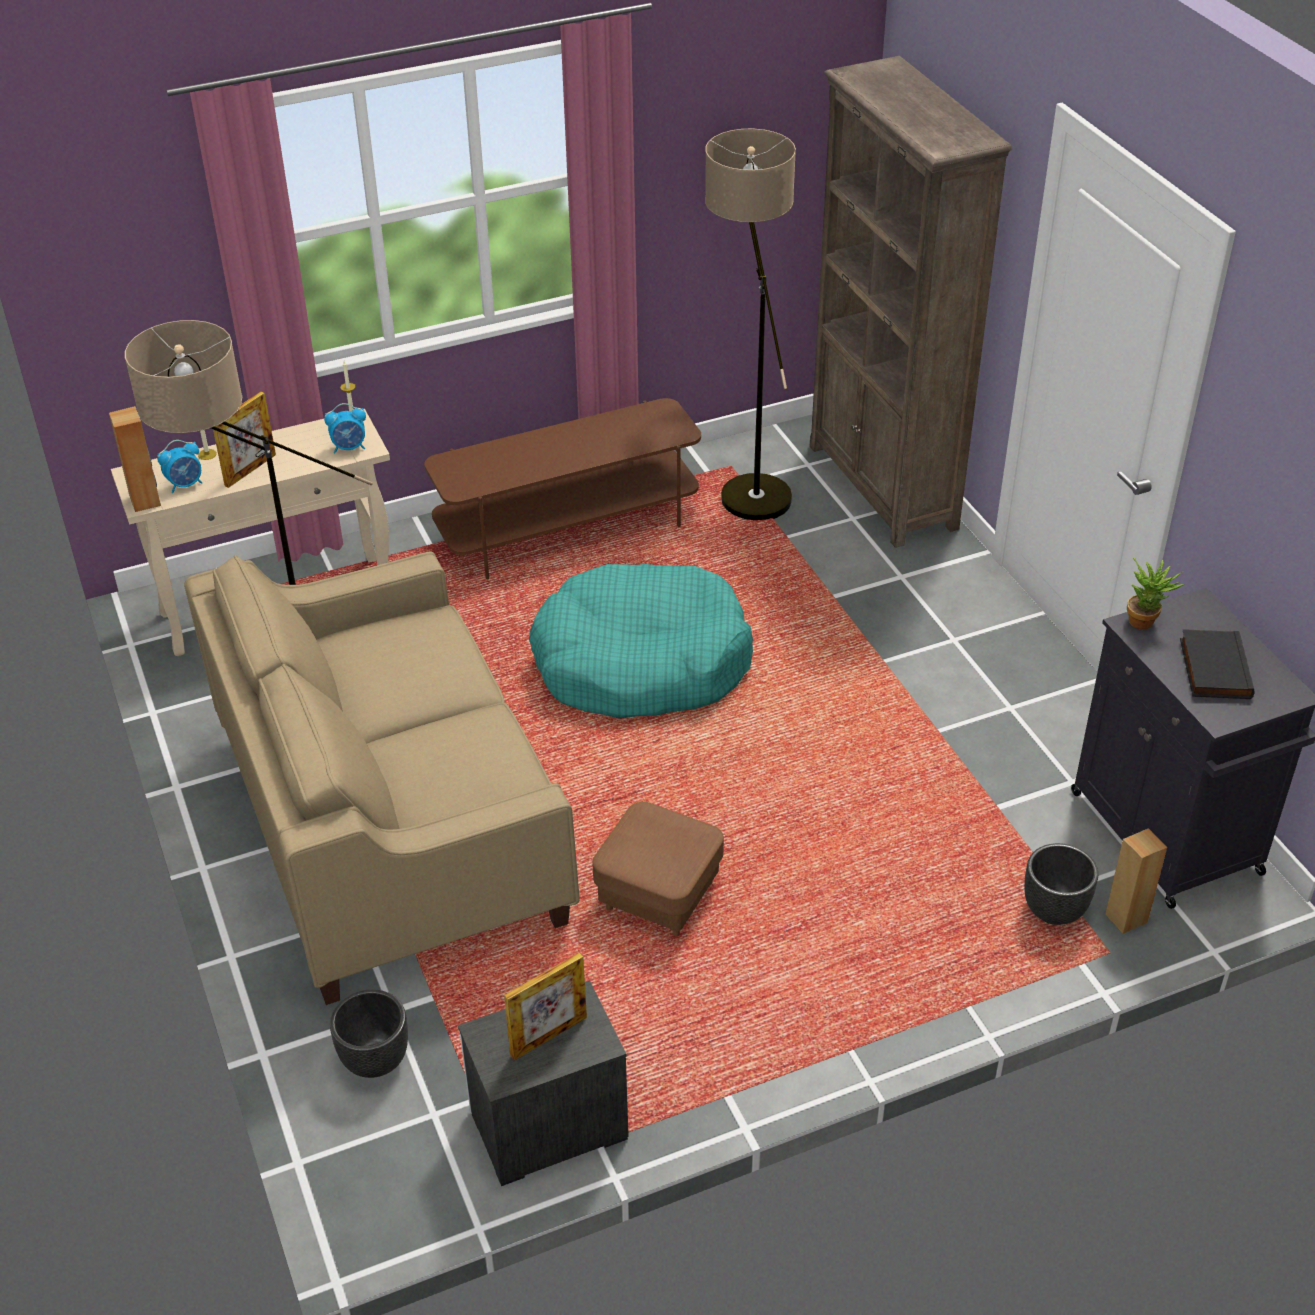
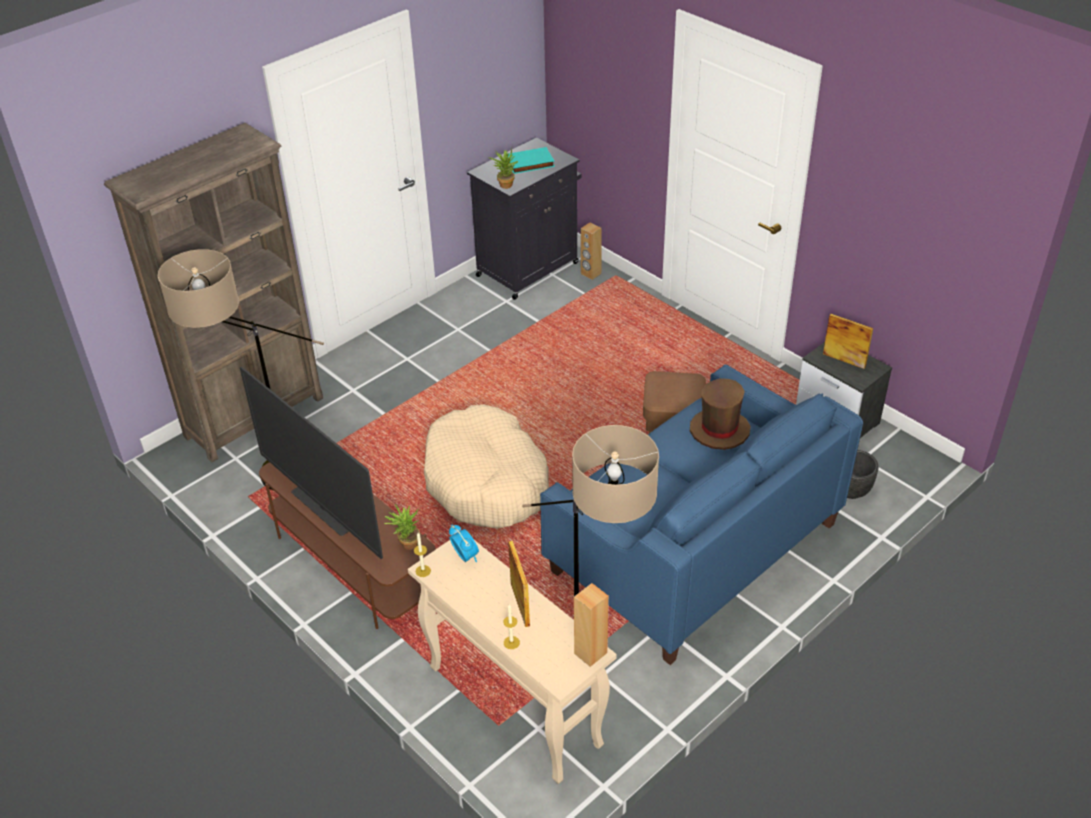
camera: 110 degrees left, 0 degrees up
alarm clock [157,440,202,493] -> none
beige sofa [184,552,580,1005] -> blue sofa [540,364,863,665]
picture frame [213,391,276,488] -> picture frame turned 60 degrees clockwise [508,541,530,627]
turquoise dog bed [529,564,753,718] -> beige dog bed [424,404,549,529]
black planter [1025,843,1098,925] -> none
black book [1180,629,1255,699] -> turquoise book [508,147,555,174]
none -> television [240,367,383,559]
none -> potted plant [384,504,420,550]
none -> brown hat [690,378,751,450]

